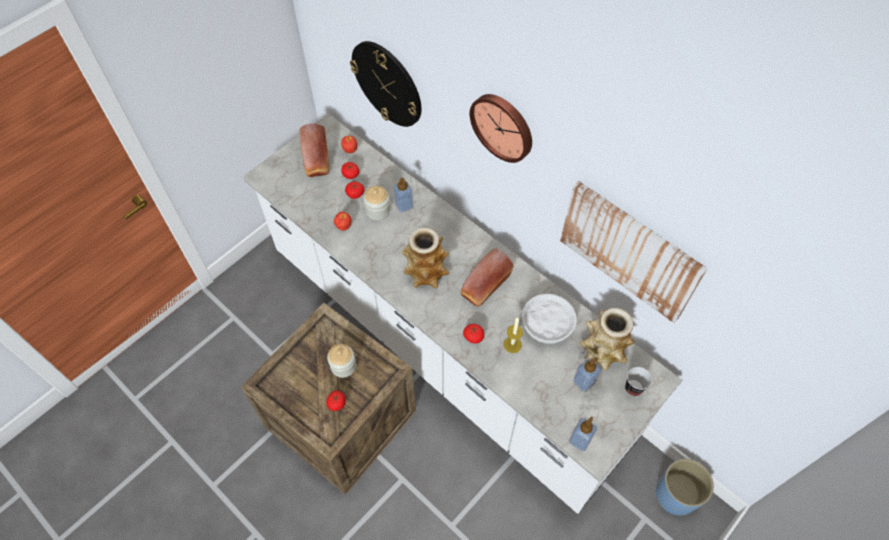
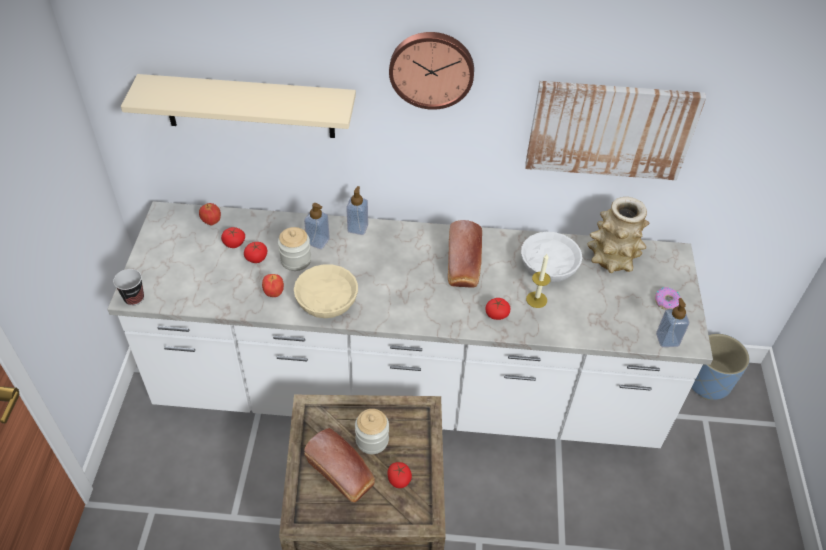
camera: 40 degrees left, 10 degrees down
bread [299,124,329,177] -> bread moved to [304,428,375,502]
wall clock [350,41,422,127] -> beige shelf [121,74,356,138]
vase [402,227,449,288] -> none
soap dispenser [573,357,601,392] -> soap dispenser moved to [346,186,368,235]
cup [625,367,652,396] -> cup moved to [113,269,144,306]
none -> beige bowl [294,264,358,318]
none -> donut [655,287,681,310]

